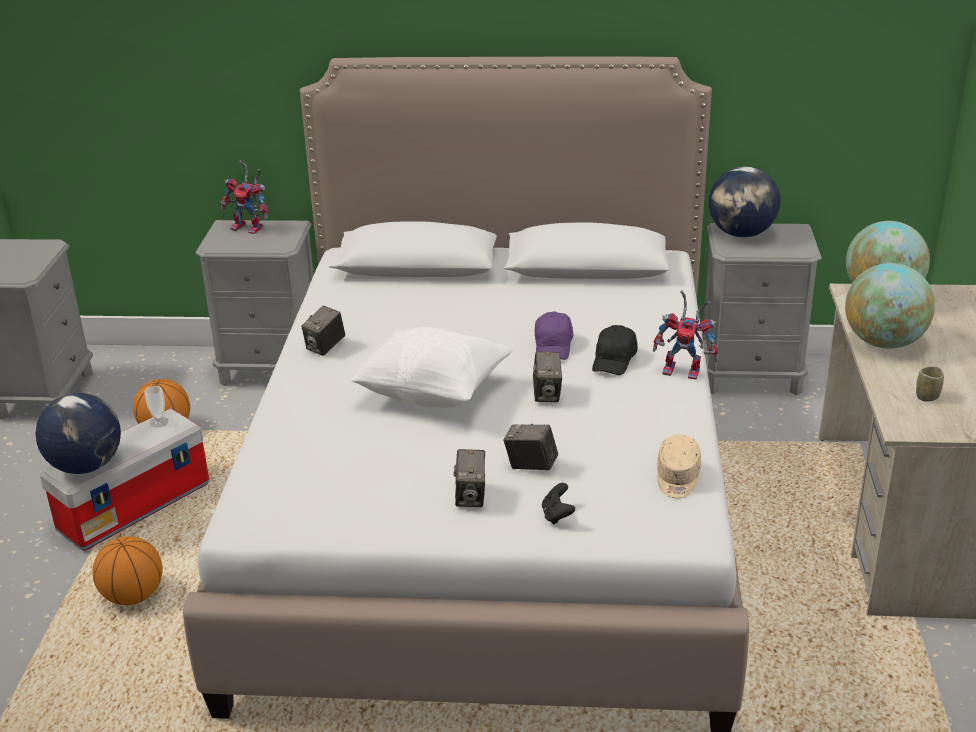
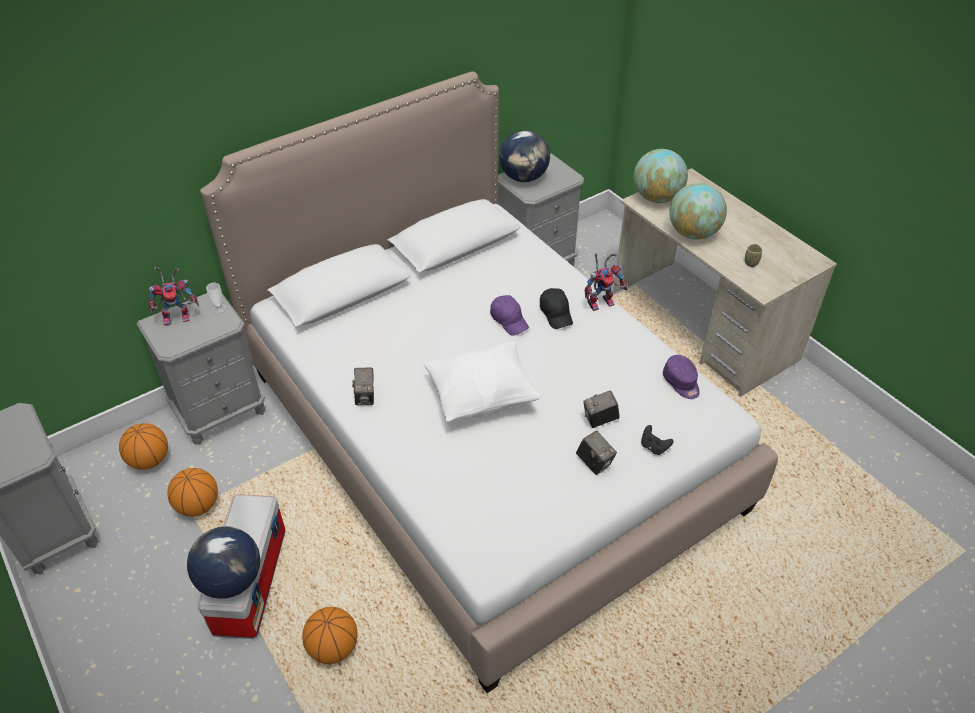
camera: 40 degrees left, 15 degrees up
cup [145,386,169,427] -> cup moved to [206,283,226,314]
camera [533,351,562,402] -> none
beige cap [657,435,701,498] -> purple cap [663,355,700,399]
none -> basketball [119,423,168,470]

